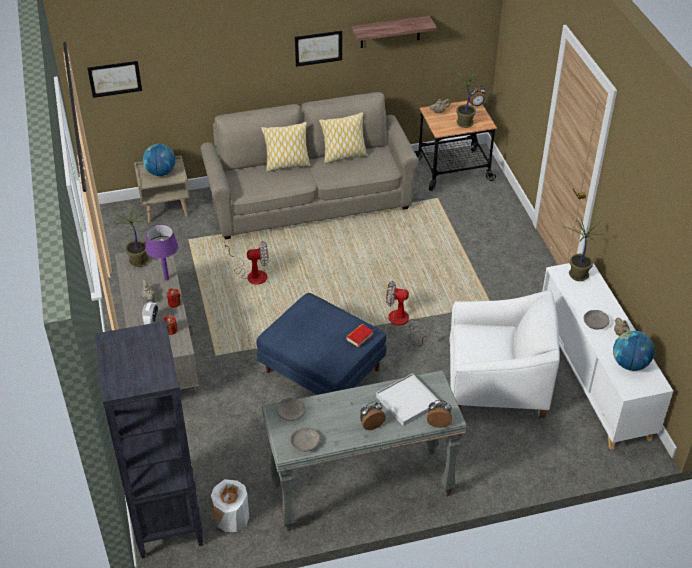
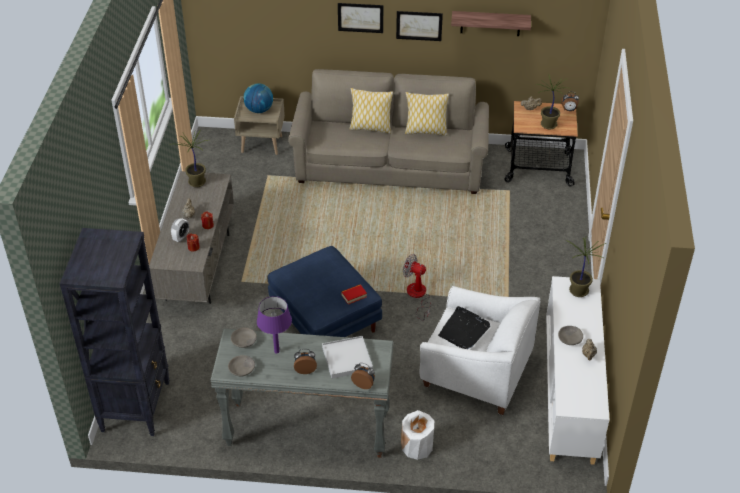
camera: 20 degrees right, 0 degrees up
picture [87,61,142,98] -> picture moved to [338,3,383,33]
purple table lamp [145,224,178,280] -> purple table lamp moved to [257,296,292,353]
white vase [211,479,249,532] -> white vase moved to [401,410,434,460]
fan [224,241,269,285] -> none
globe [613,331,655,371] -> none
none -> black tray [438,306,490,349]

